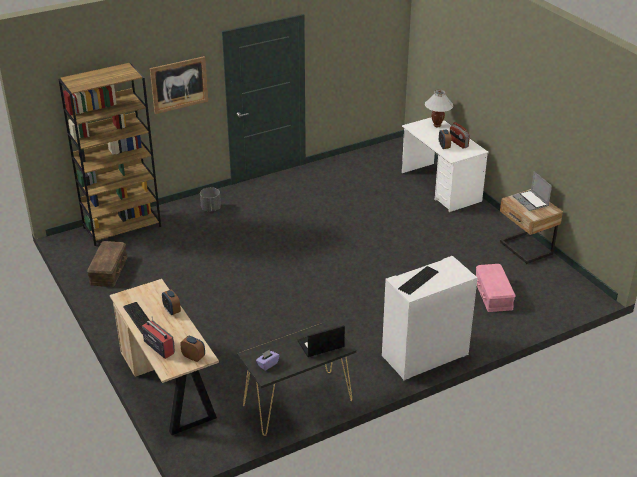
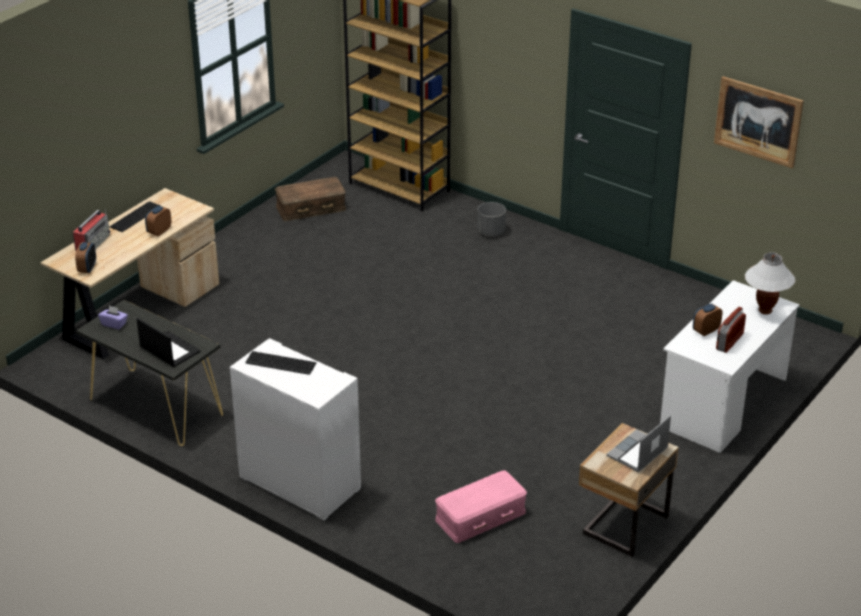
camera: 65 degrees right, 0 degrees up
picture [150,56,208,114] -> picture moved to [714,76,804,169]

